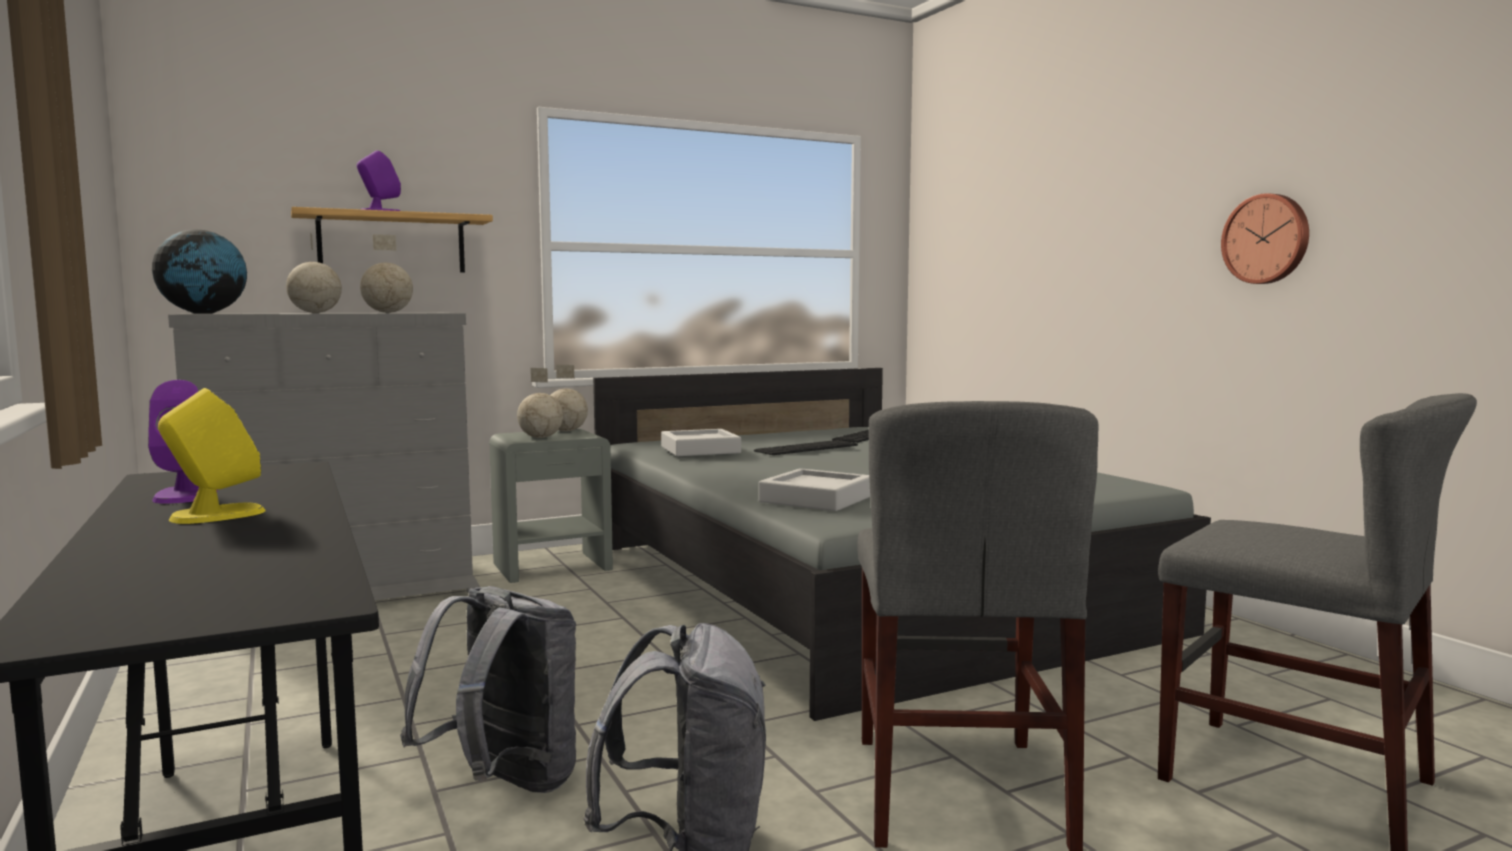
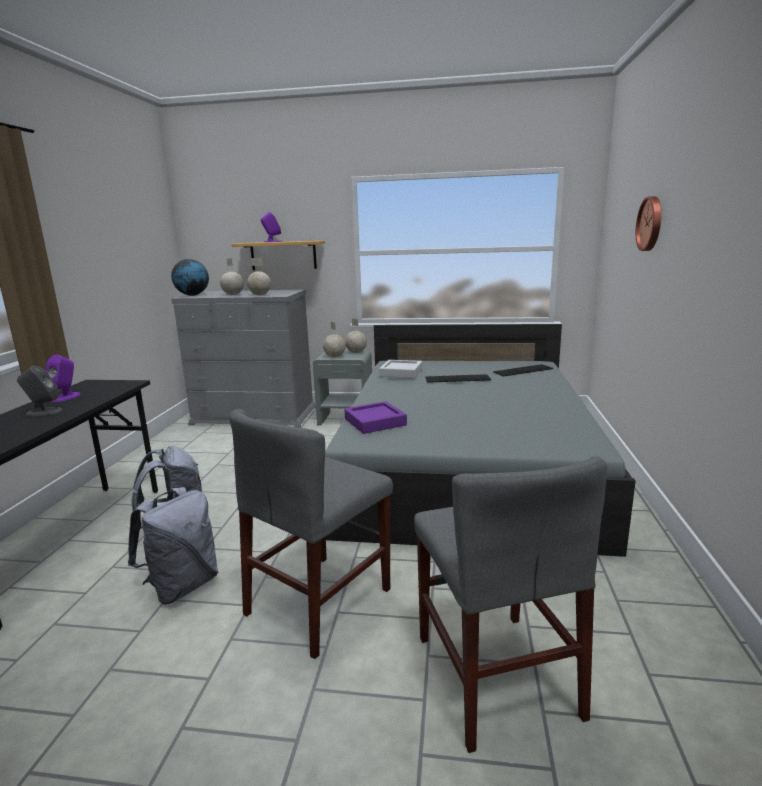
camera: 35 degrees right, 10 degrees up
yellow speaker [158,388,265,524] -> grey speaker [17,366,62,416]
grey tray [759,468,870,511] -> purple tray [344,401,407,434]
wall clock [1221,193,1309,284] -> wall clock moved to [636,196,661,251]

